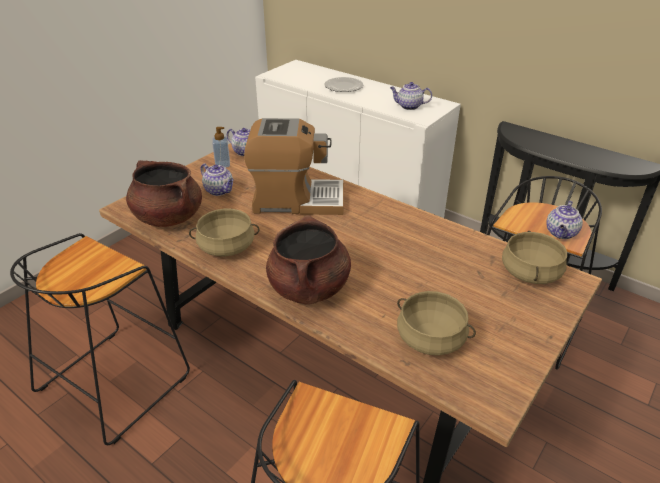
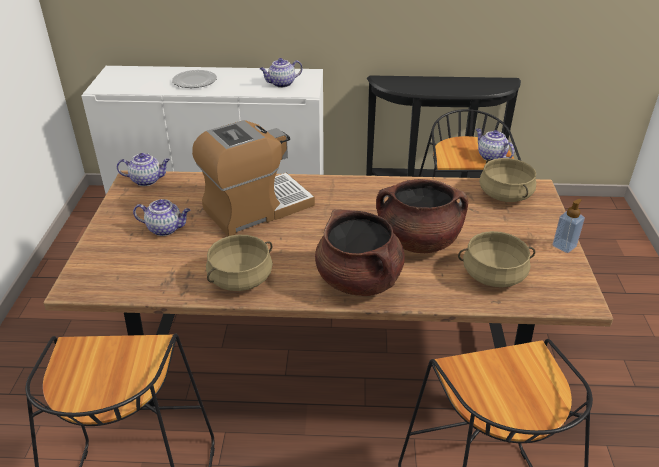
camera: 35 degrees left, 0 degrees up
brown cooking pot [126,160,202,227] -> brown cooking pot moved to [376,179,468,253]
soap dispenser [212,127,230,167] -> soap dispenser moved to [552,199,585,253]
teapot [547,201,583,239] -> teapot turned 150 degrees clockwise [476,128,514,161]

